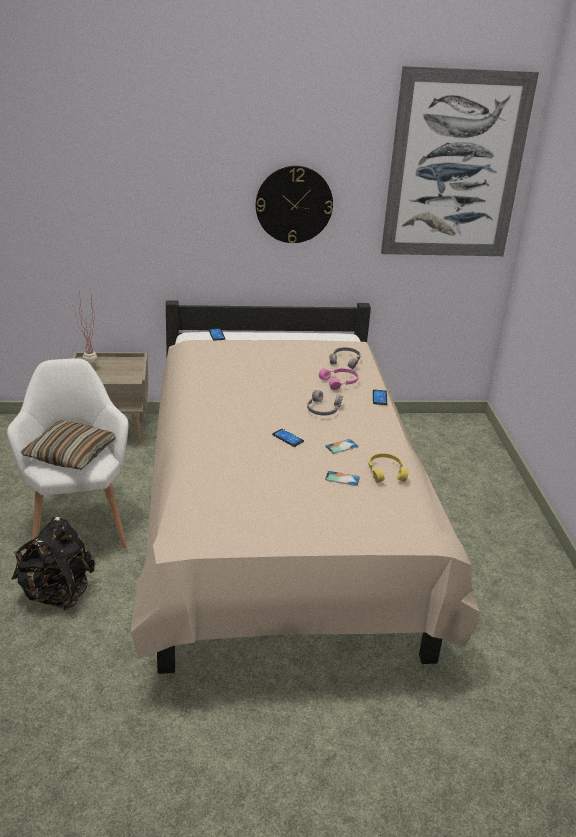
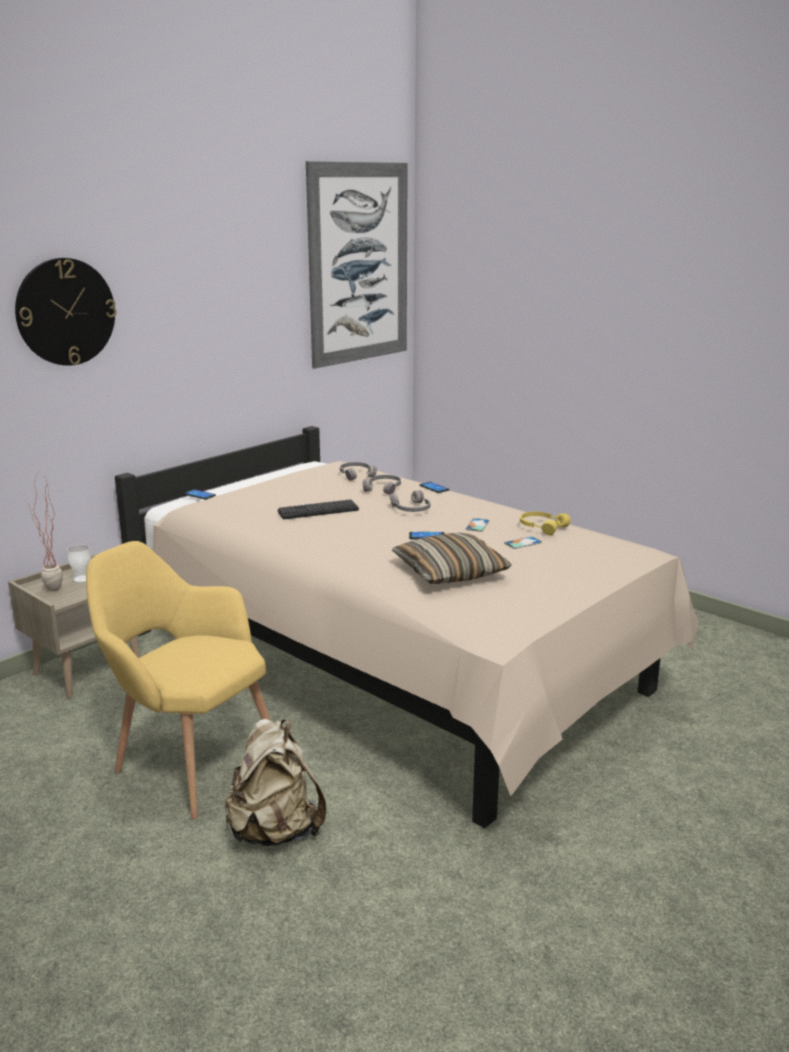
camera: 40 degrees left, 10 degrees down
white armchair [7,358,129,548] -> yellow armchair [86,541,270,819]
black backpack [12,517,96,611] -> beige backpack [225,719,326,846]
pillow [21,420,115,470] -> pillow moved to [392,533,512,584]
wall clock [256,166,333,243] -> wall clock moved to [15,258,116,366]
pink headphones [319,368,359,390] -> grey headphones [362,475,401,495]
none -> cup [66,545,92,583]
none -> keyboard [278,499,359,519]

